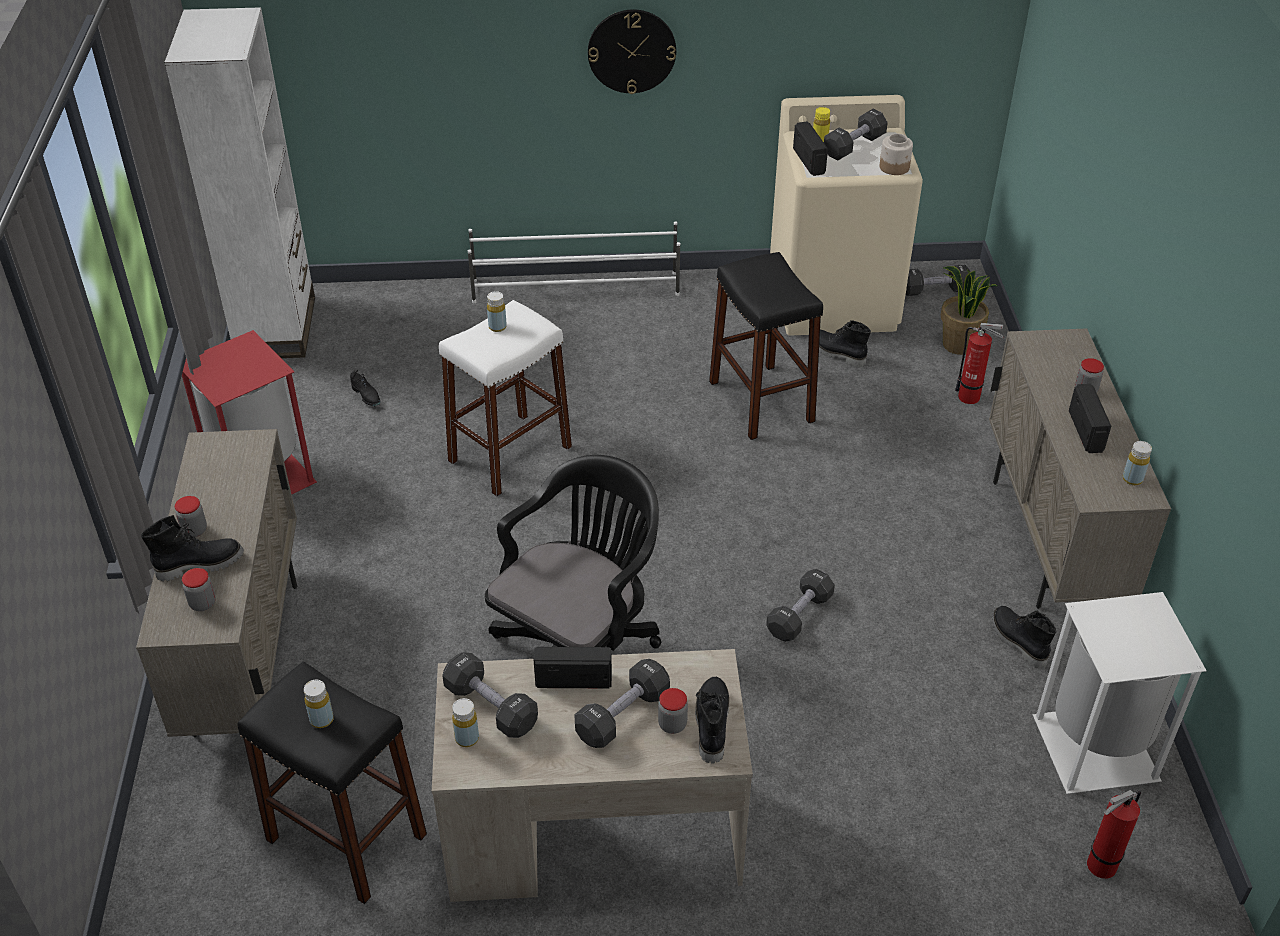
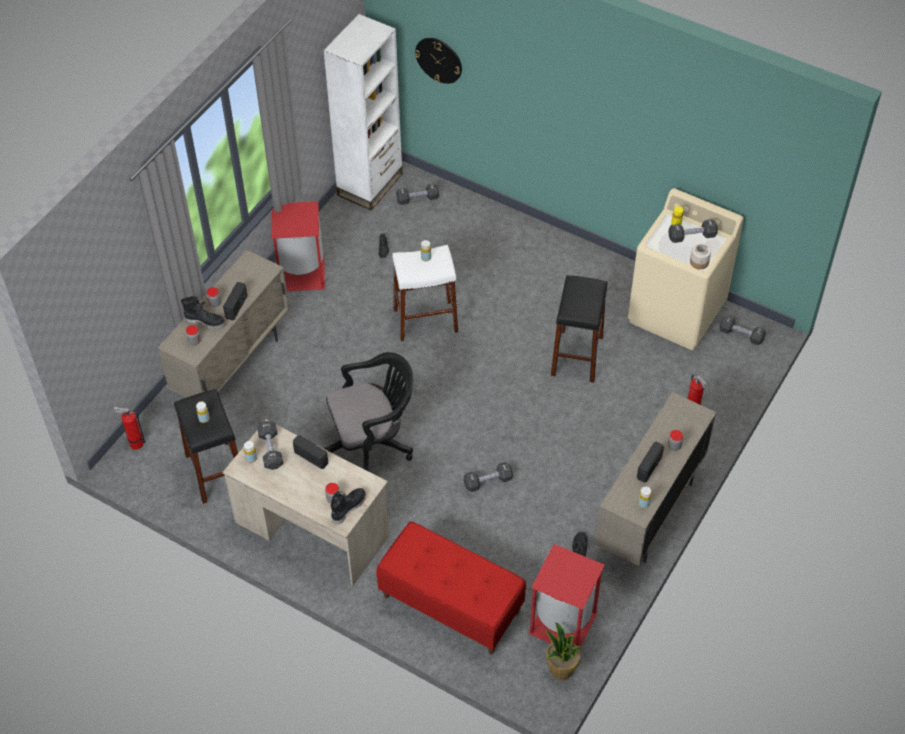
camera: 35 degrees right, 10 degrees up
white shoe rack [468,222,680,303] -> none
black dumbbell [574,659,670,748] -> black dumbbell moved to [396,184,439,205]
wall clock [588,10,676,94] -> wall clock moved to [415,38,462,84]
radio [793,121,828,176] -> radio moved to [223,282,247,321]
black boot [819,320,871,368] -> none
potted plant [941,266,998,355] -> potted plant moved to [545,622,580,680]
white trash can [1033,592,1207,794] -> red trash can [528,544,605,650]
fire extinguisher [1087,790,1141,879] -> fire extinguisher moved to [114,407,146,450]
none -> red bench [376,521,526,655]

